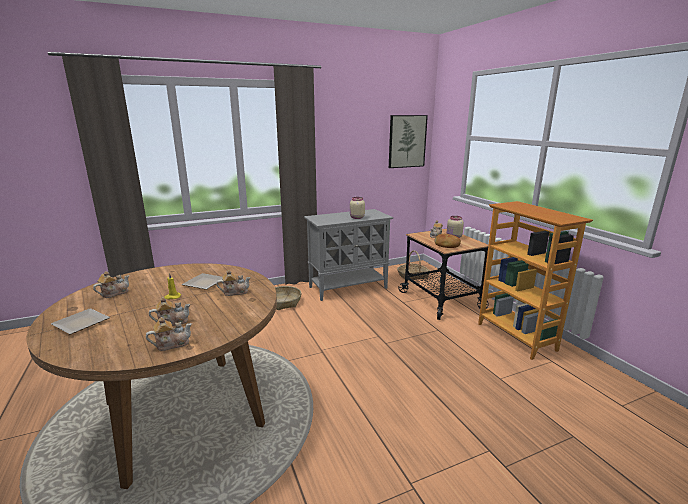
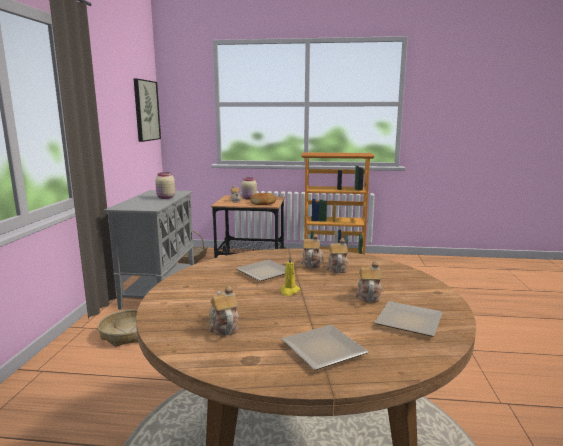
camera: 60 degrees left, 5 degrees down
teapot [146,317,192,351] -> teapot moved to [326,238,348,273]
none -> plate [374,301,443,337]

